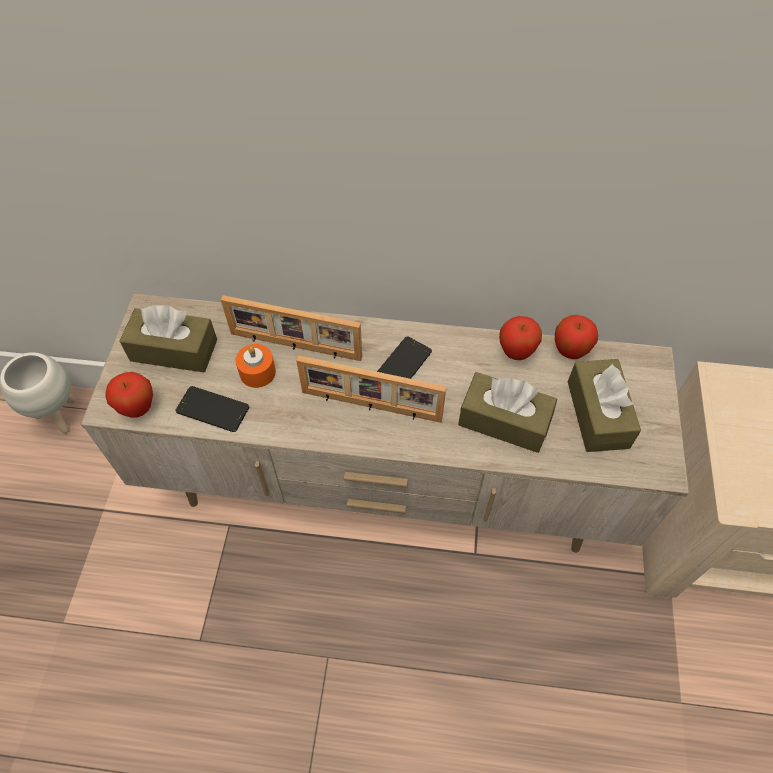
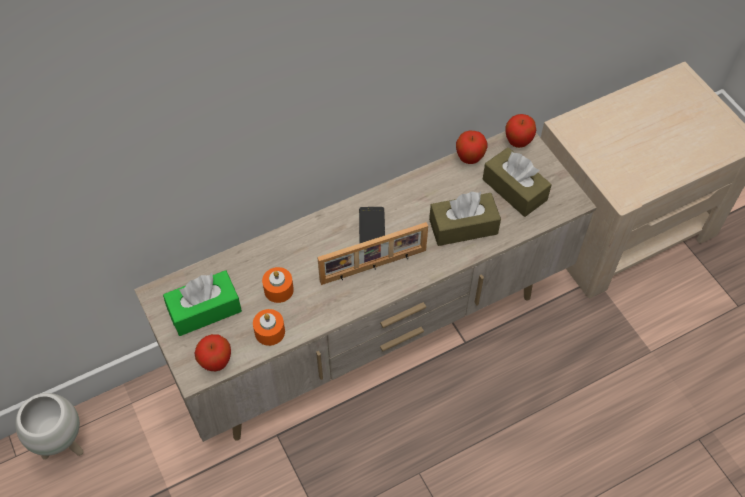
camera: 35 degrees left, 0 degrees up
brown tissue box [120,305,217,372] -> green tissue box [163,270,242,336]
phone [175,386,249,432] -> orange candle [253,309,285,346]
picture frame [221,295,362,361] -> none
apple [499,316,542,360] -> apple moved to [505,114,536,148]

